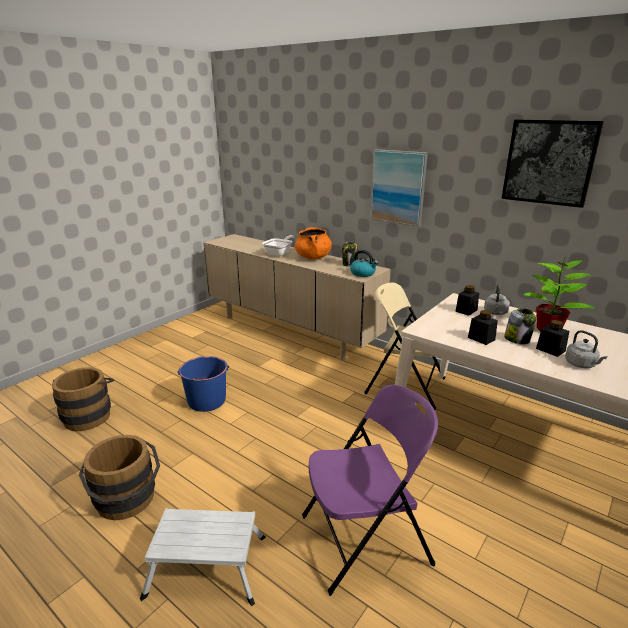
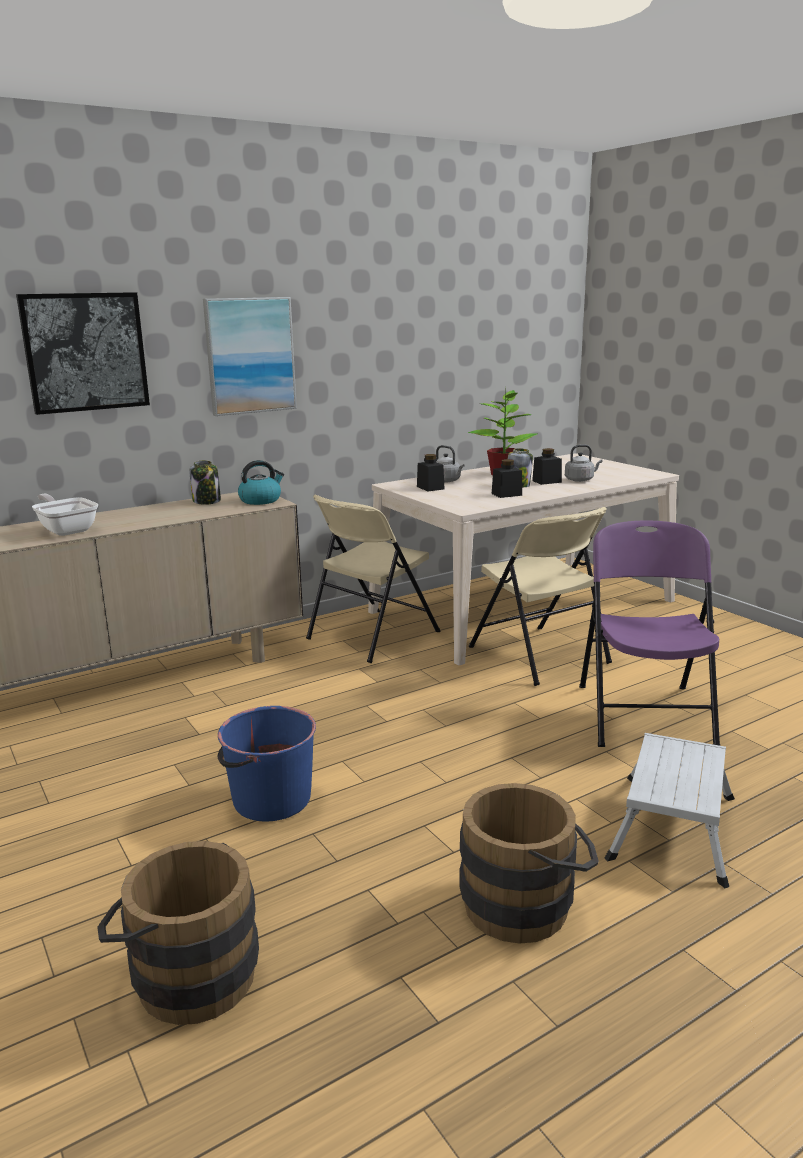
camera: 70 degrees left, 5 degrees down
orange cooking pot [295,227,332,259] -> none
picture [502,120,604,208] -> picture moved to [16,292,150,415]
none -> beige chair [469,507,612,686]

